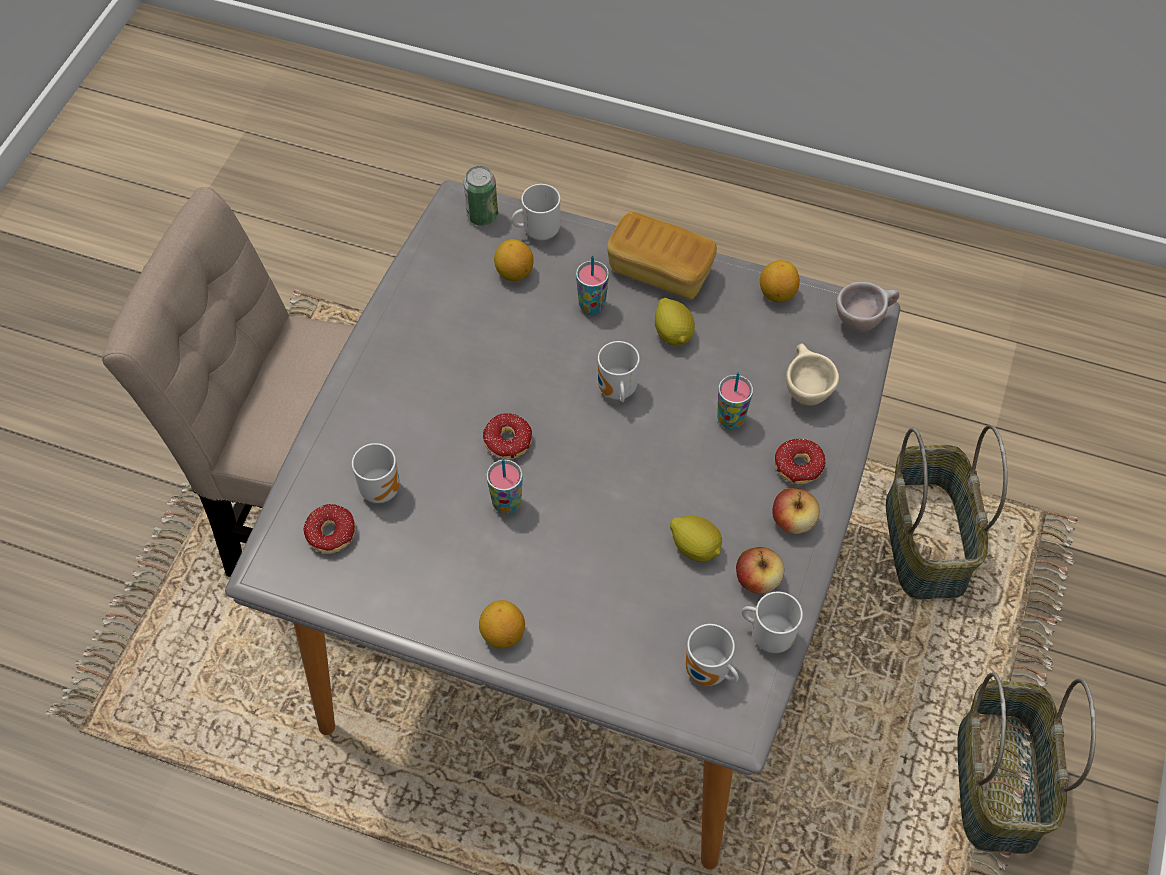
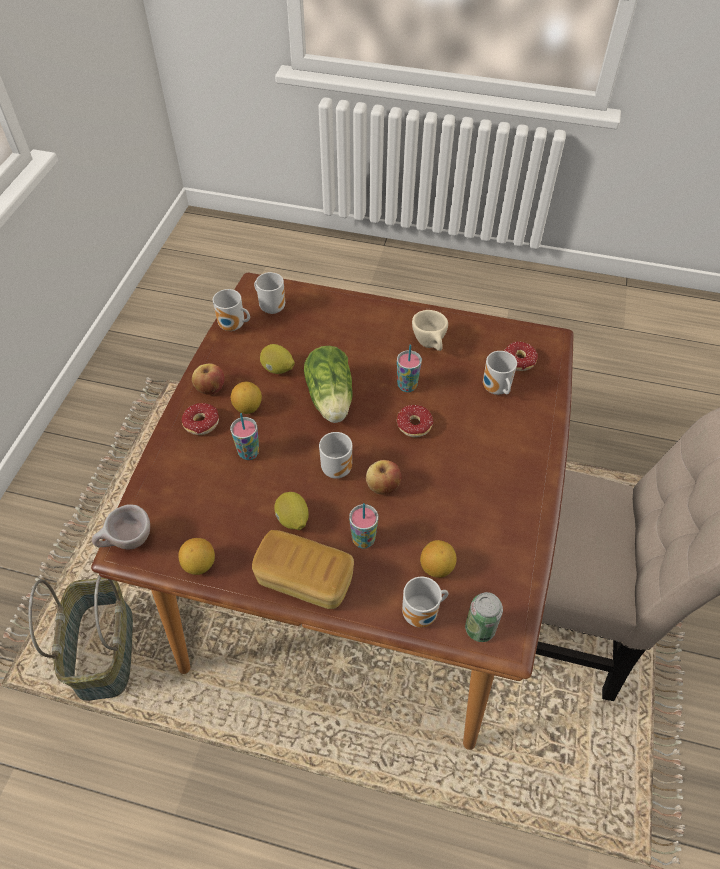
camera: 175 degrees right, 5 degrees down
grey dining table [225,180,900,869] -> brown dining table [91,273,574,750]
lemon [479,600,525,649] -> lemon moved to [231,381,262,414]
apple [736,547,784,594] -> apple moved to [366,460,401,495]
beige cup [786,343,839,406] -> beige cup moved to [412,310,448,351]
basket [957,672,1096,854] -> none
none -> lettuce [304,346,353,423]

